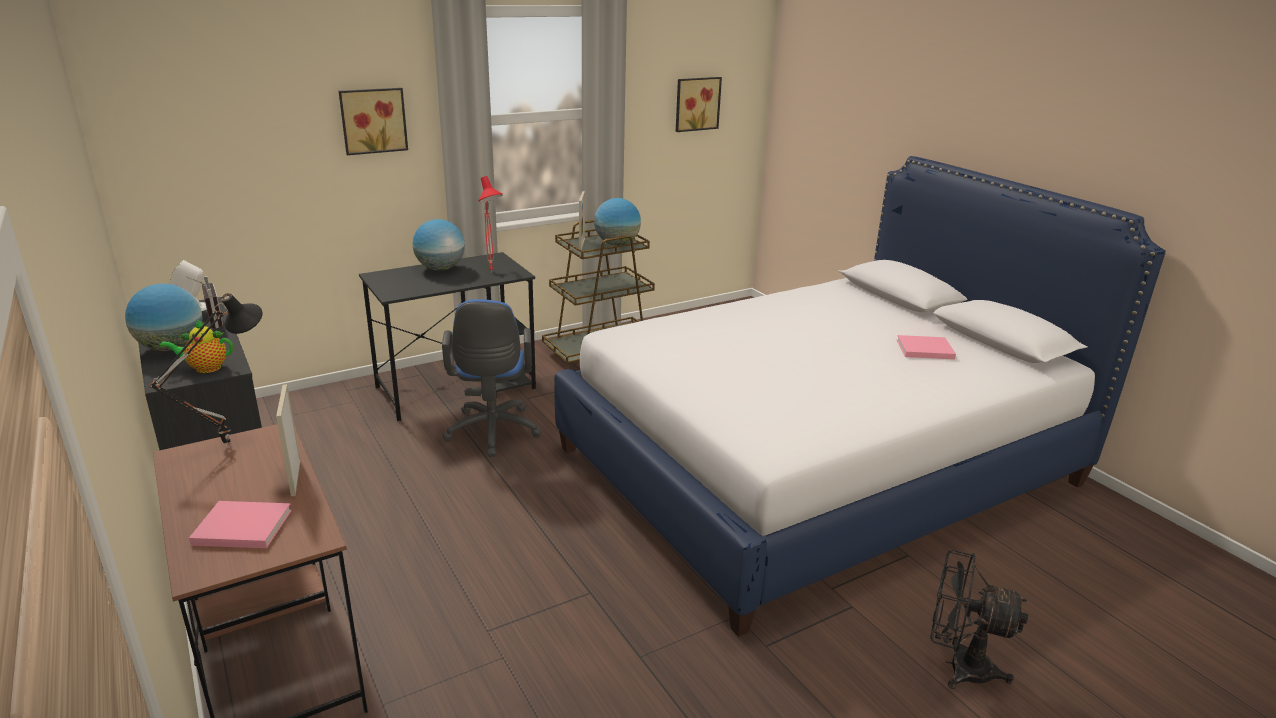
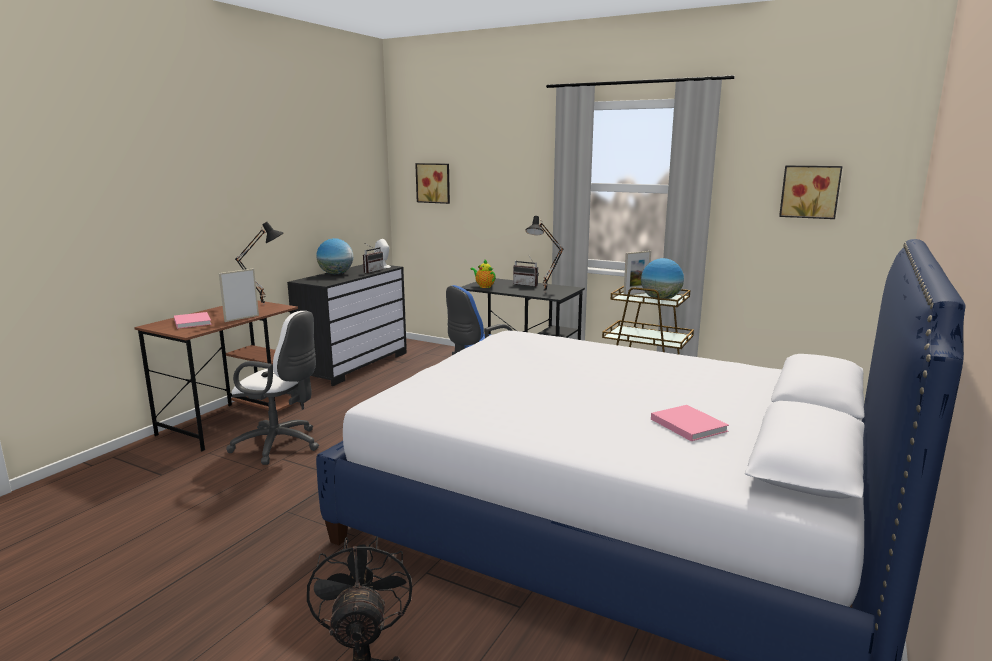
camera: 60 degrees right, 10 degrees down
teapot [160,320,233,373] -> teapot moved to [471,259,496,288]
picture [339,88,408,155] -> picture moved to [415,163,450,204]
globe [413,219,465,271] -> radio [513,256,539,287]
red table lamp [479,176,503,273] -> black table lamp [525,216,564,293]
none -> white office chair [226,311,319,465]

